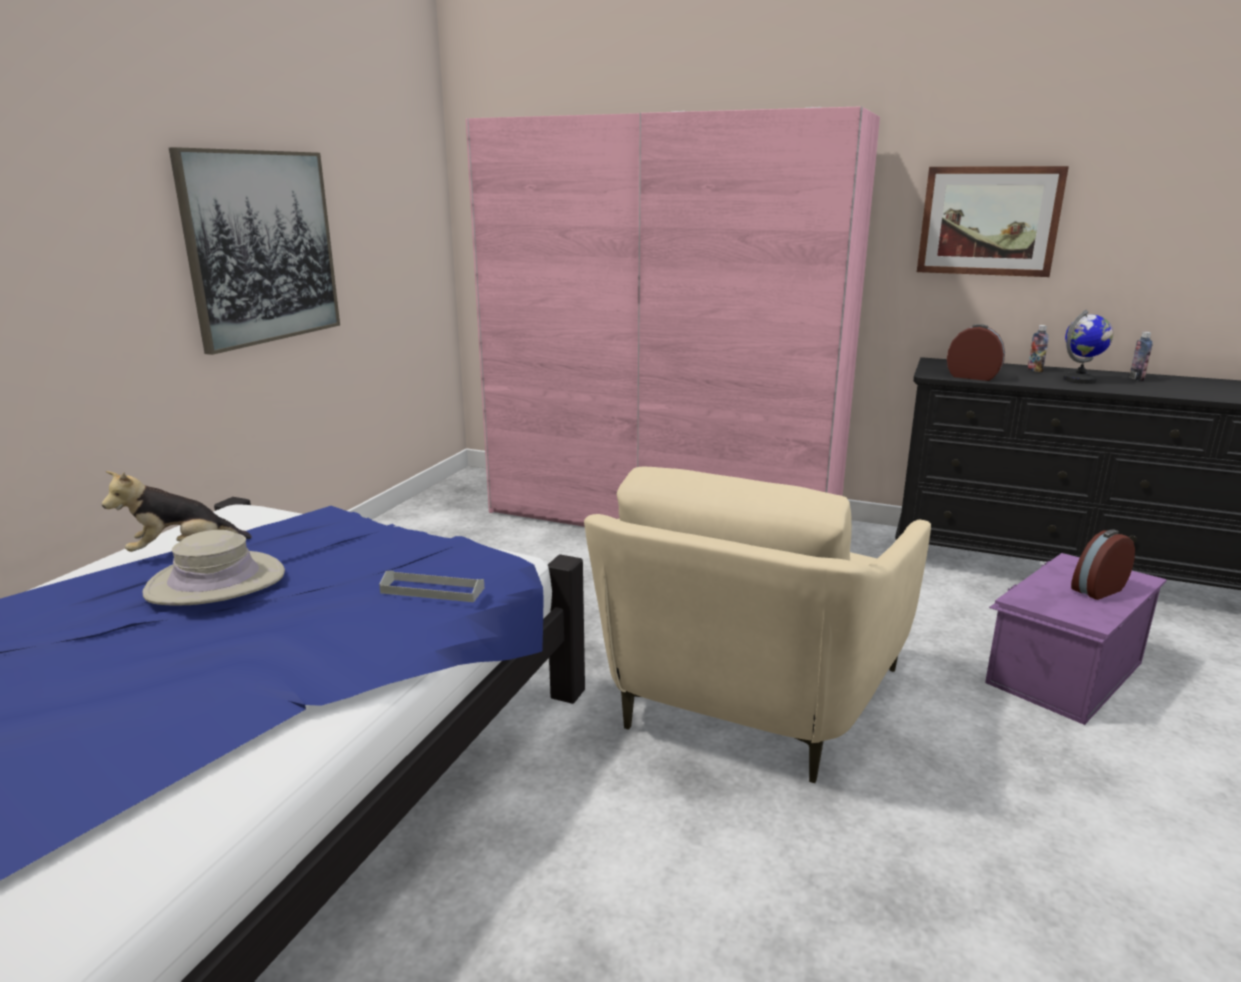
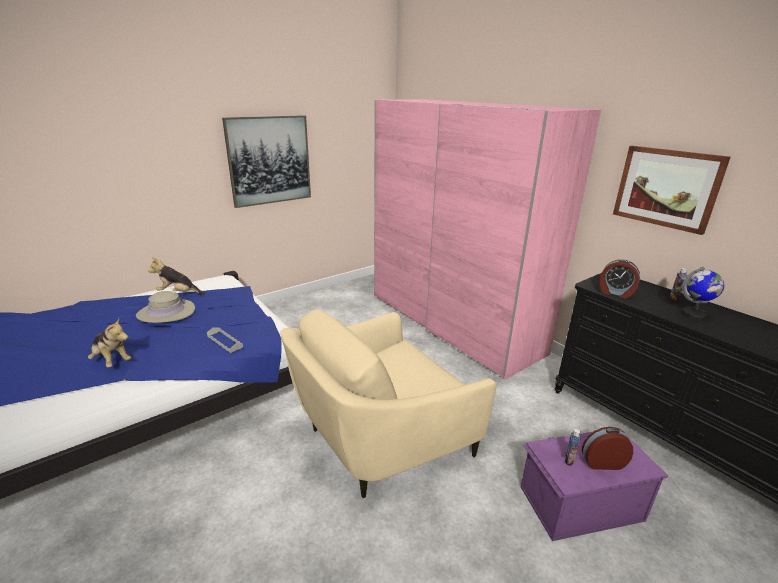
camera: 30 degrees right, 5 degrees up
alarm clock [947,324,1005,381] -> alarm clock turned 150 degrees clockwise [599,259,640,299]
bottle [1129,332,1153,381] -> bottle moved to [564,429,581,466]
none -> plush toy [88,318,132,367]

